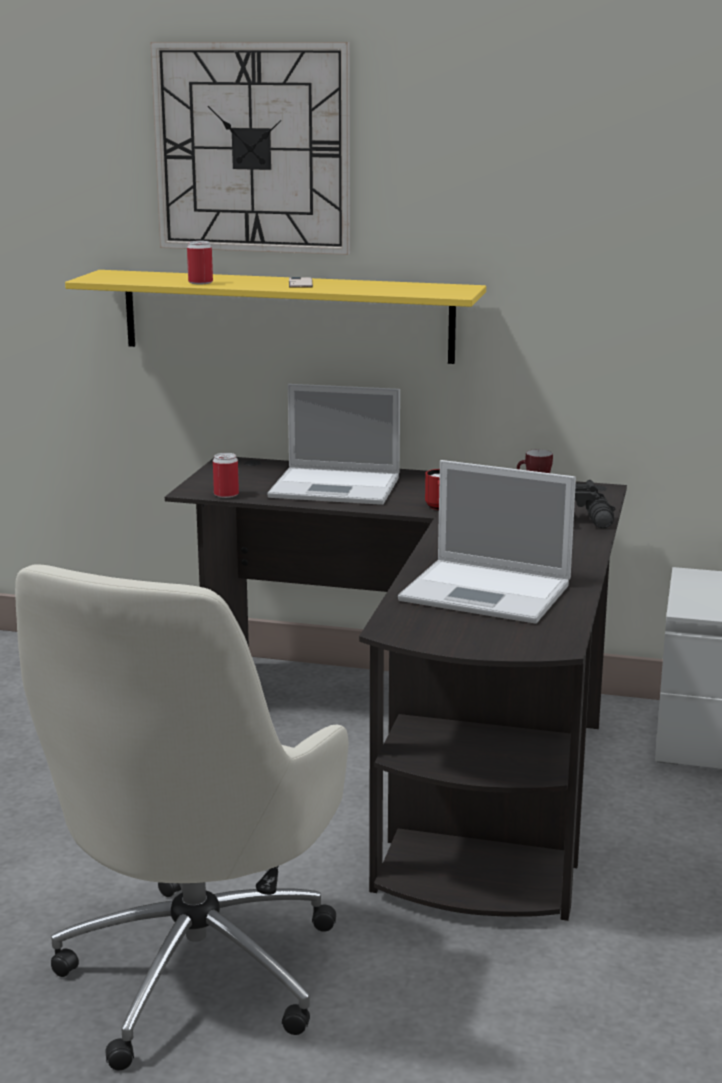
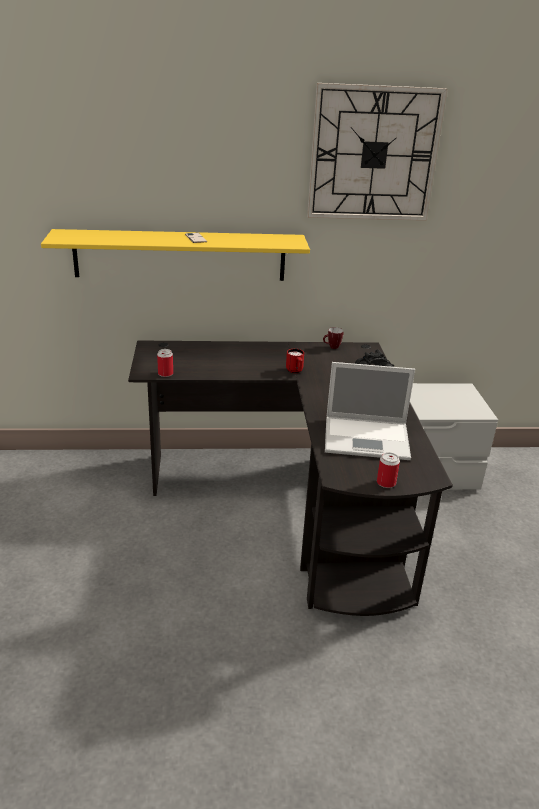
camera: 20 degrees left, 10 degrees up
beige office chair [15,564,349,1070] -> none
wall clock [150,42,350,255] -> wall clock moved to [307,83,447,221]
can [187,241,213,284] -> can moved to [377,452,400,488]
laptop [267,384,400,505] -> none

